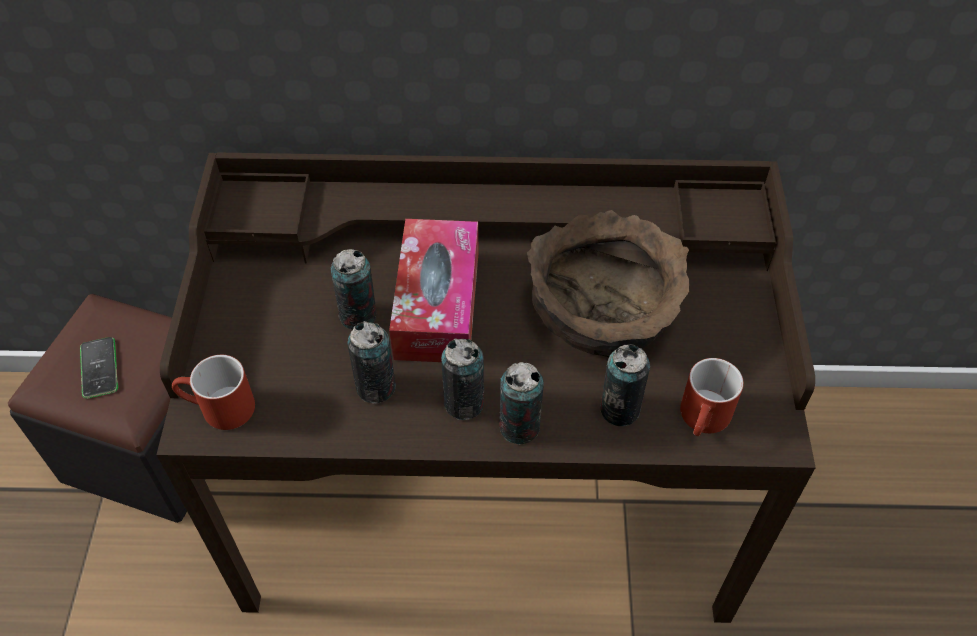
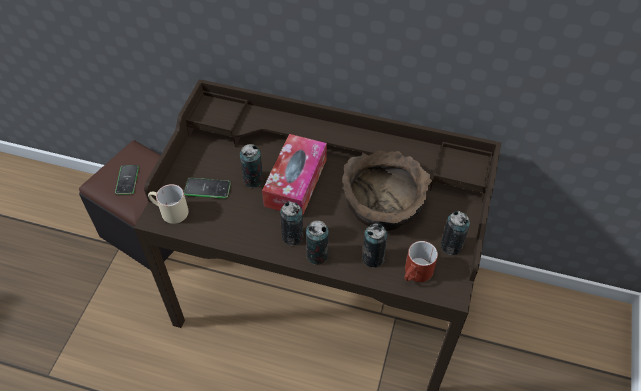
camera: 15 degrees right, 0 degrees up
red mug [172,355,255,430] -> beige mug [148,184,189,224]
can [347,321,396,403] -> can moved to [441,211,470,255]
none -> phone [184,178,231,199]

